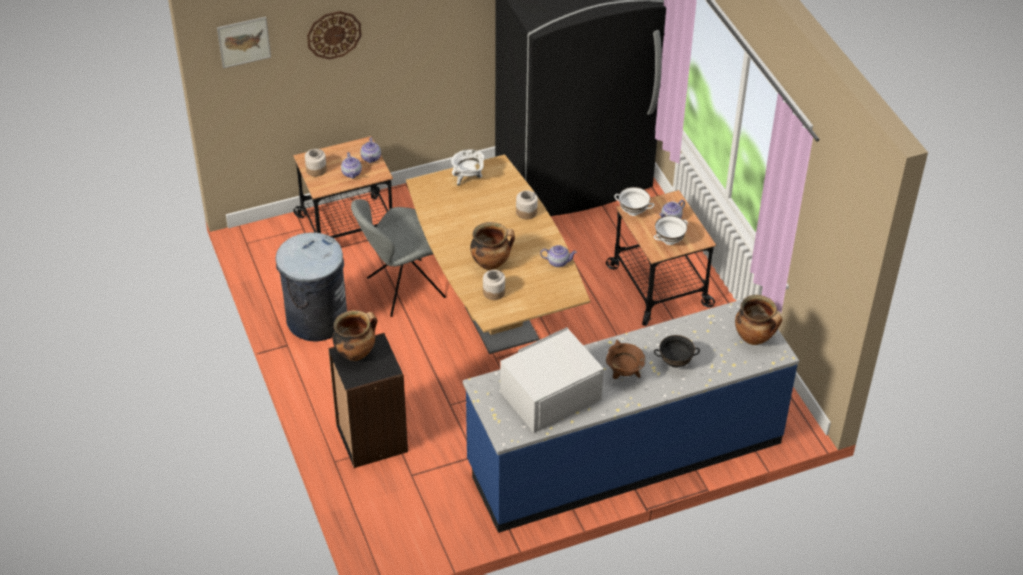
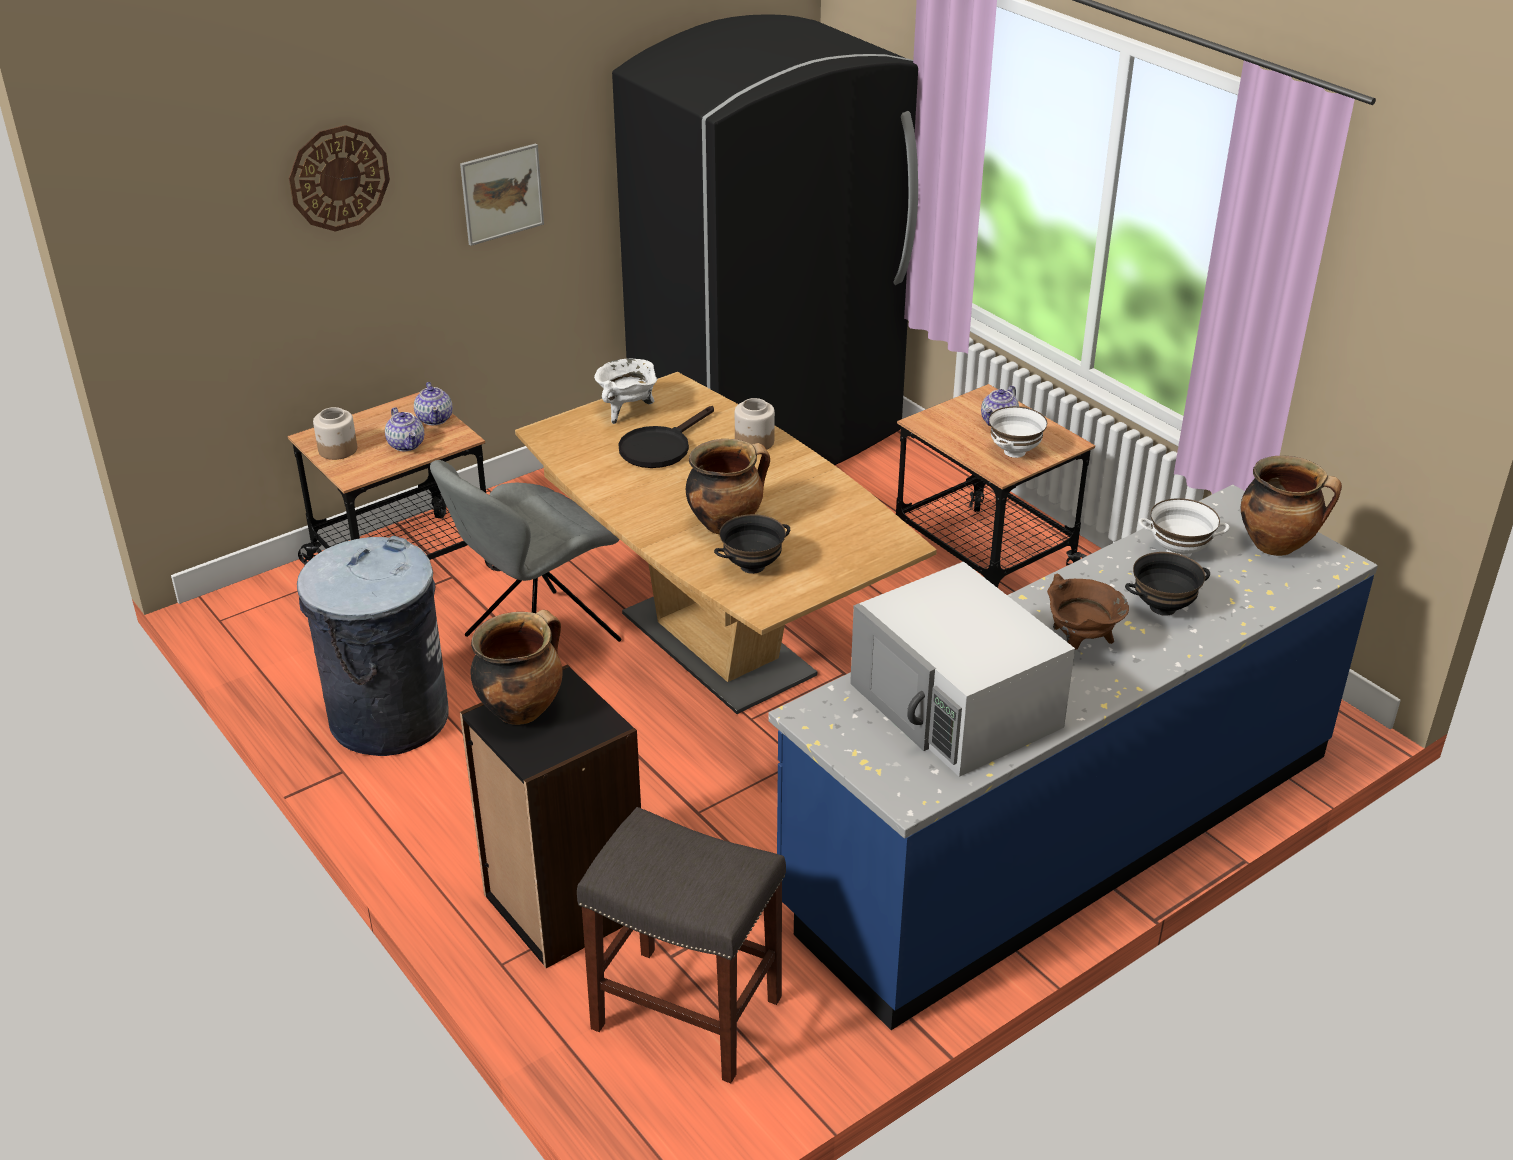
camera: 15 degrees left, 10 degrees down
picture [217,16,271,68] -> picture moved to [460,143,544,246]
jar [483,270,505,300] -> black bowl [714,514,790,574]
white microwave [500,327,604,433] -> white microwave turned 75 degrees counterclockwise [850,562,1075,777]
teapot [540,245,577,267] -> none
white bowl [614,187,654,216] -> white bowl moved to [1139,498,1230,557]
none -> grey stool [577,807,786,1083]
none -> black frying pan [619,406,714,468]

